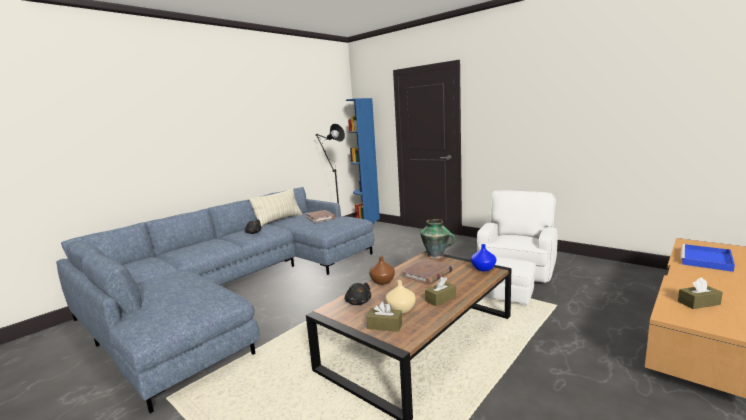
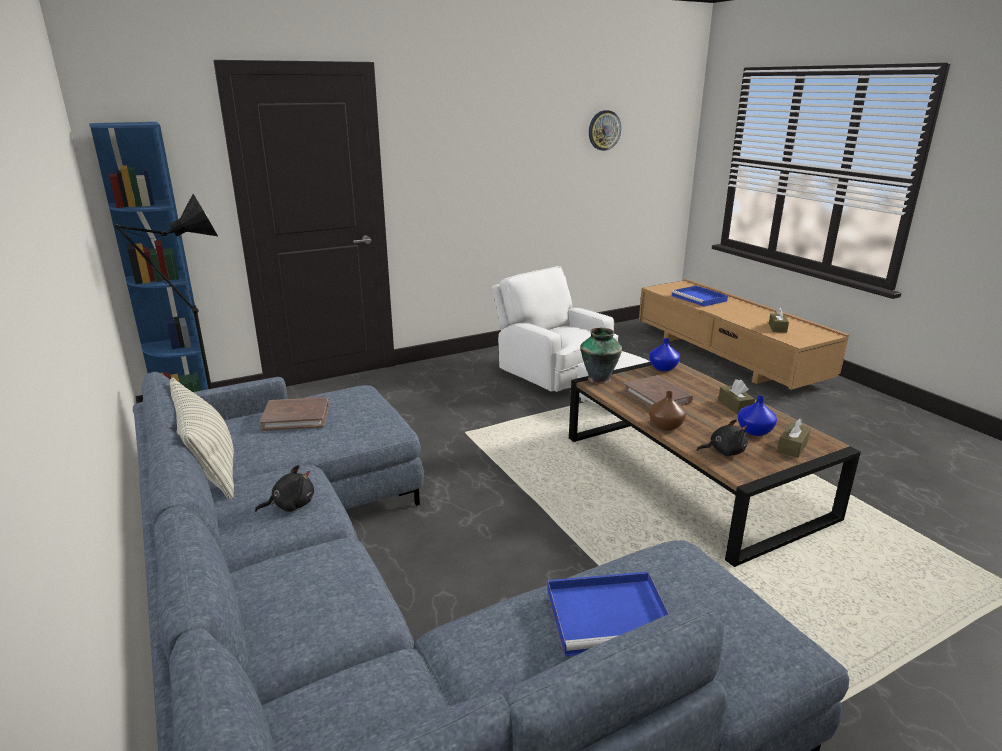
camera: 70 degrees left, 10 degrees up
beige vase [385,280,416,314] -> blue vase [738,396,777,436]
none -> blue tray [547,572,669,657]
none -> wall clock [589,110,621,151]

